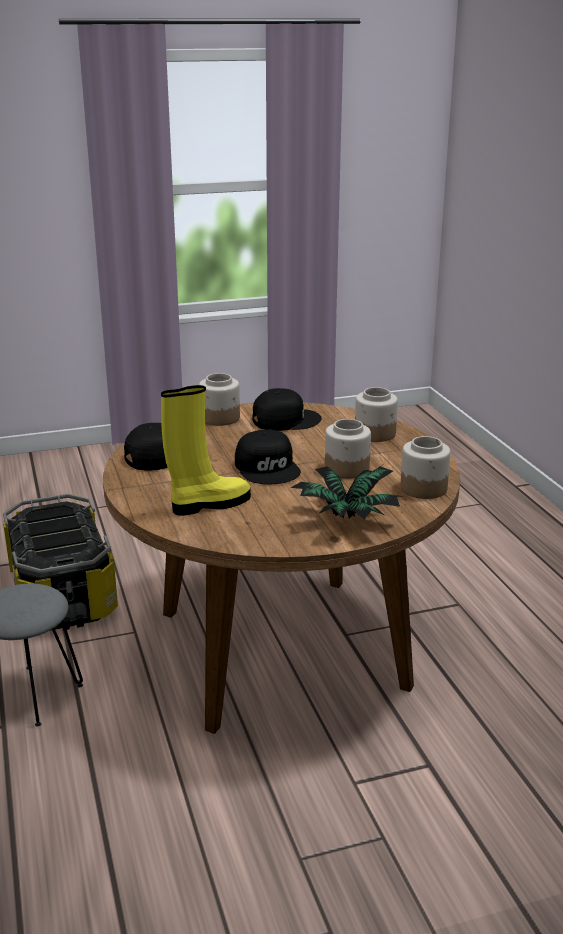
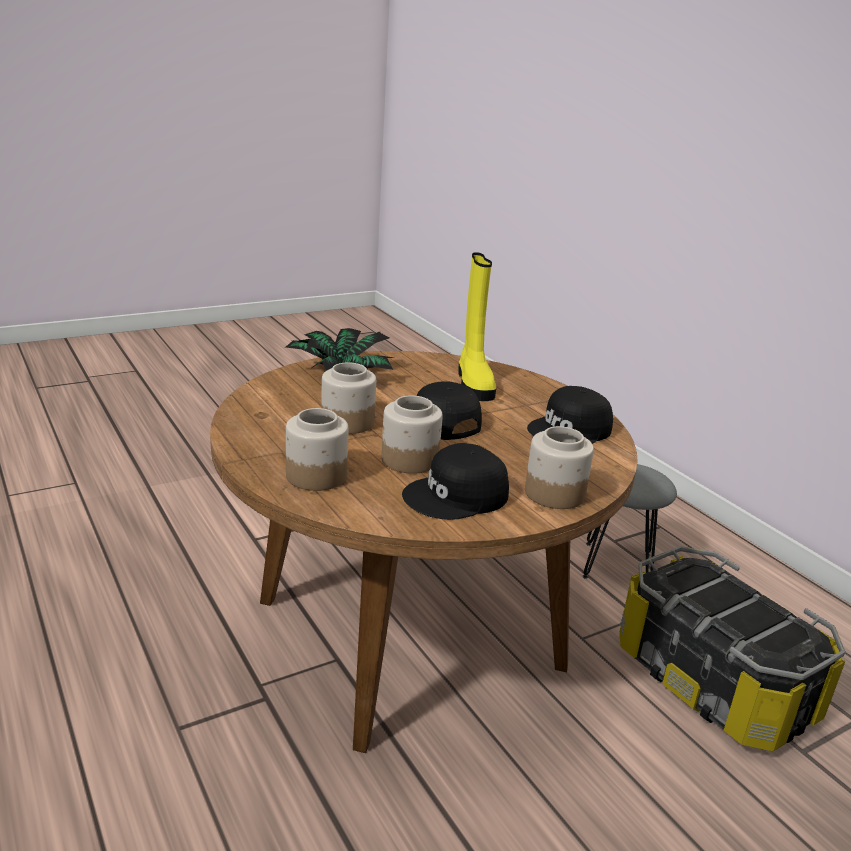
camera: 165 degrees right, 0 degrees up
yellow boot [161,385,251,516] -> yellow boot turned 60 degrees counterclockwise [458,252,496,401]
jar [401,436,450,499] -> jar moved to [381,395,443,474]

